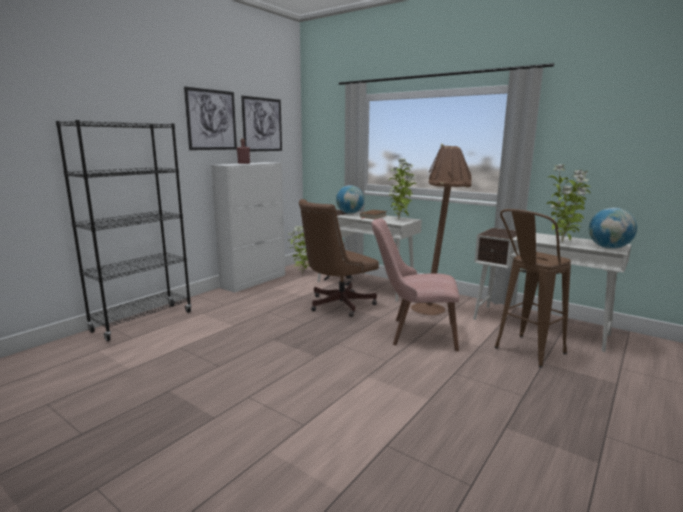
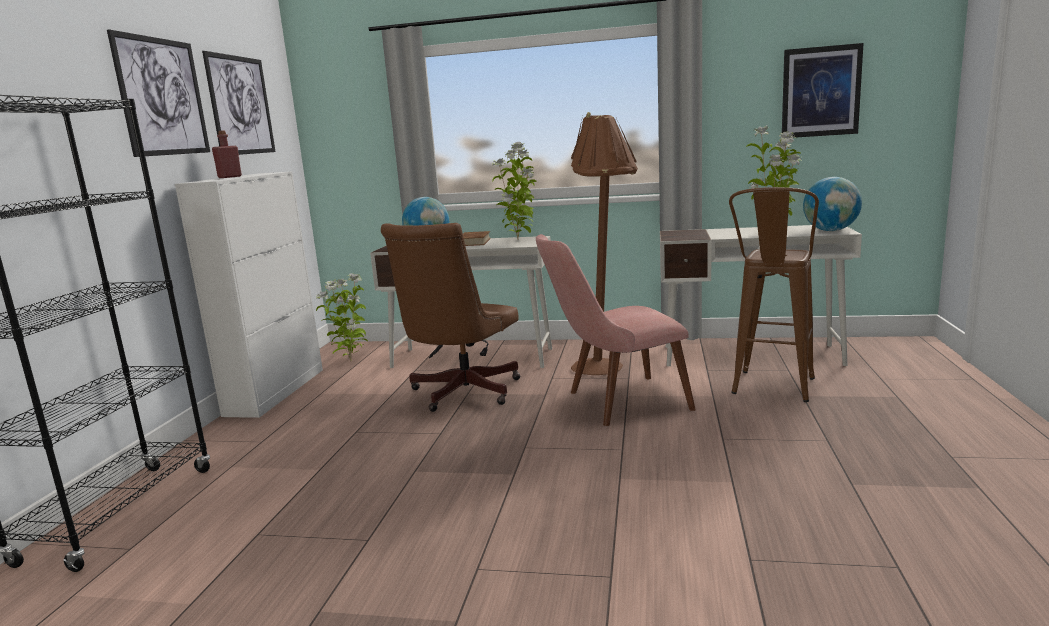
camera: 25 degrees left, 0 degrees up
none -> picture [782,43,864,138]

